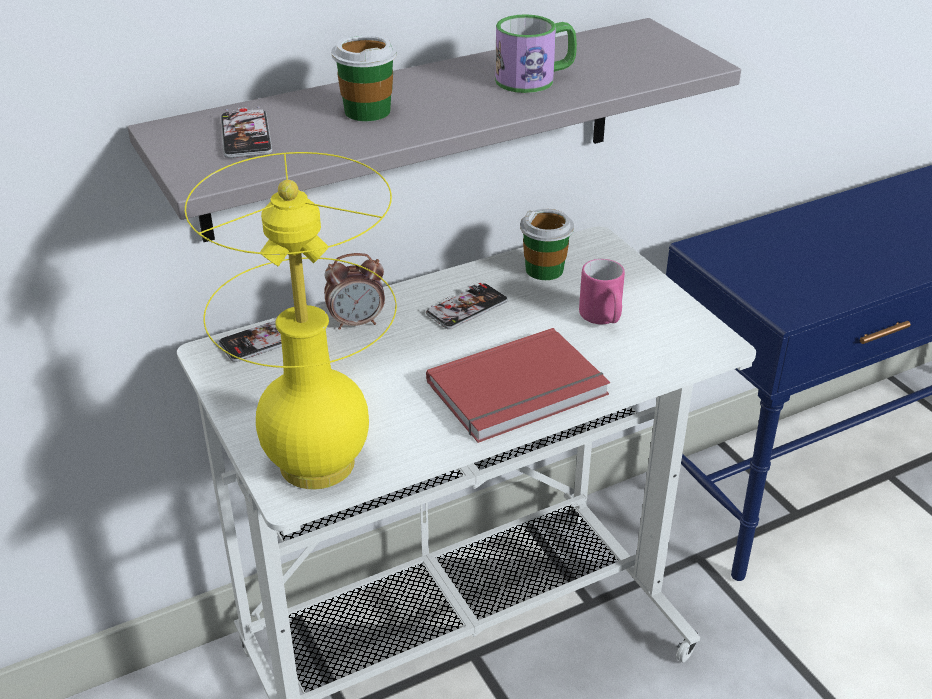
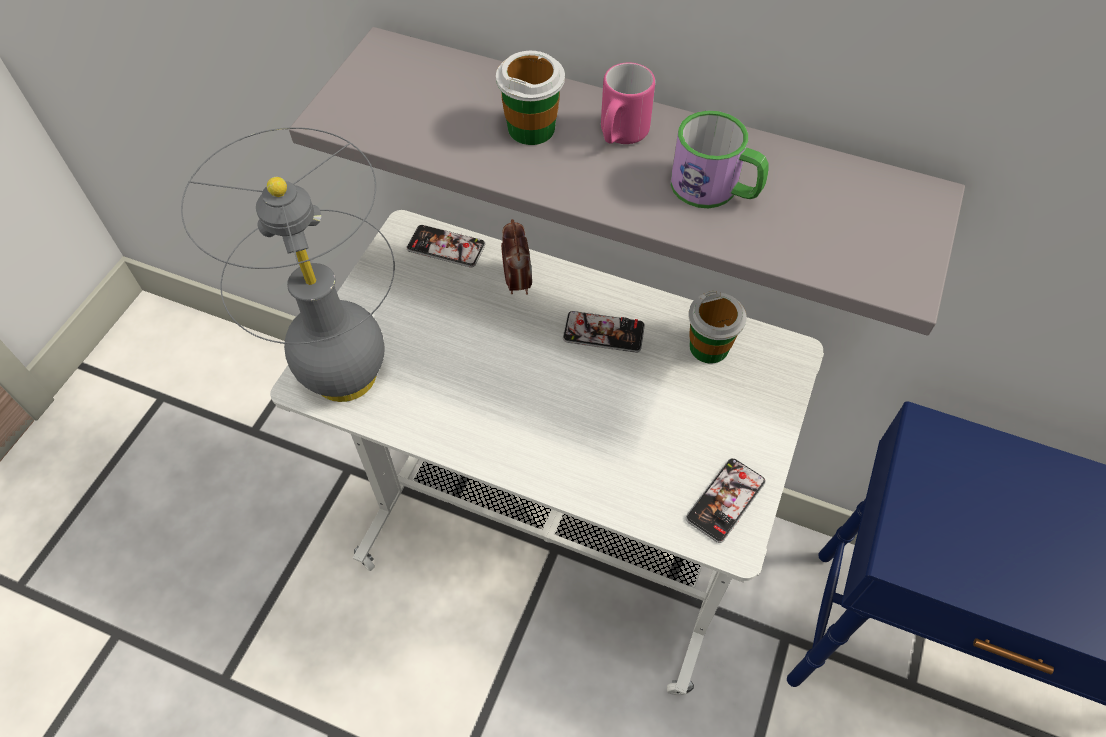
camera: 50 degrees right, 20 degrees up
yellow table lamp [185,152,397,490] -> grey table lamp [181,127,395,402]
phone [220,106,272,158] -> phone moved to [686,458,766,543]
alarm clock [324,253,385,330] -> alarm clock turned 135 degrees counterclockwise [501,219,532,295]
red book [426,328,610,443] -> none
pink mug [579,259,625,324] -> pink mug moved to [601,62,655,144]

